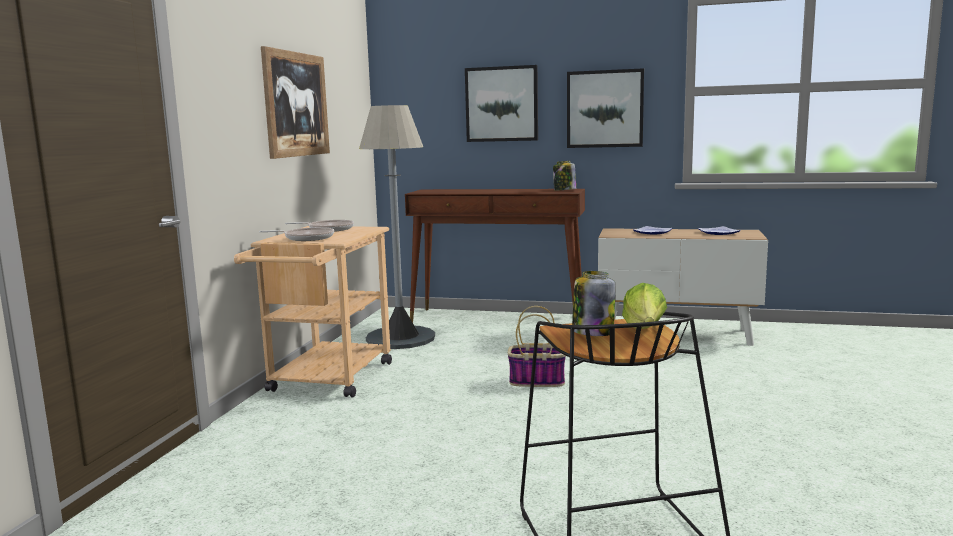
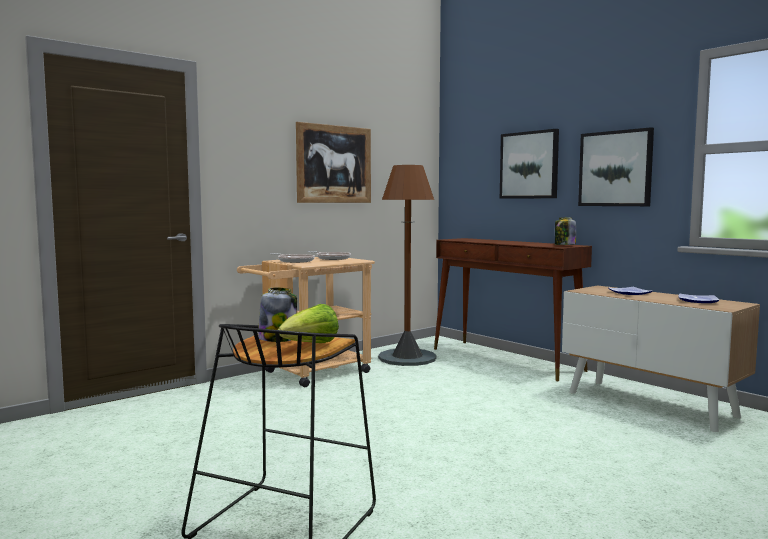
camera: 35 degrees right, 5 degrees down
grey floor lamp [359,105,435,349] -> brown floor lamp [378,165,436,366]
basket [508,306,566,387] -> none

